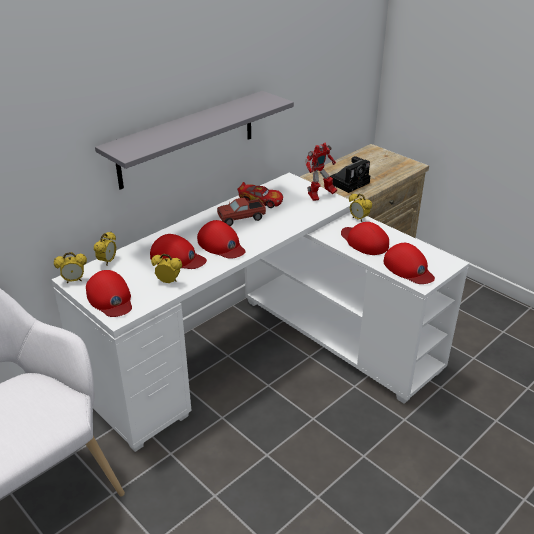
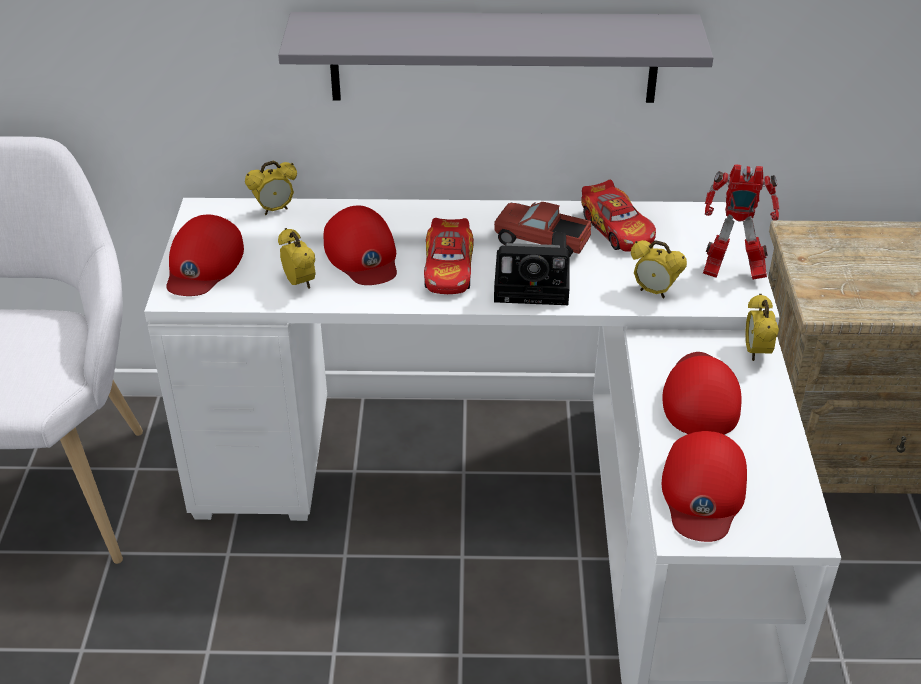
camera: 45 degrees right, 5 degrees up
alarm clock [54,252,87,283] -> alarm clock moved to [631,240,687,298]
red cap [197,220,246,259] -> toy car [424,218,474,294]
camera [330,156,370,193] -> camera moved to [494,232,569,305]

